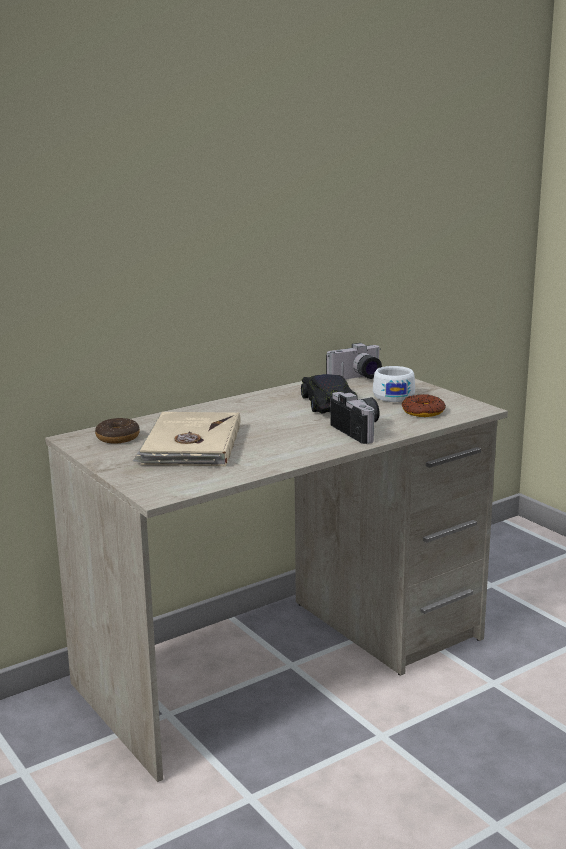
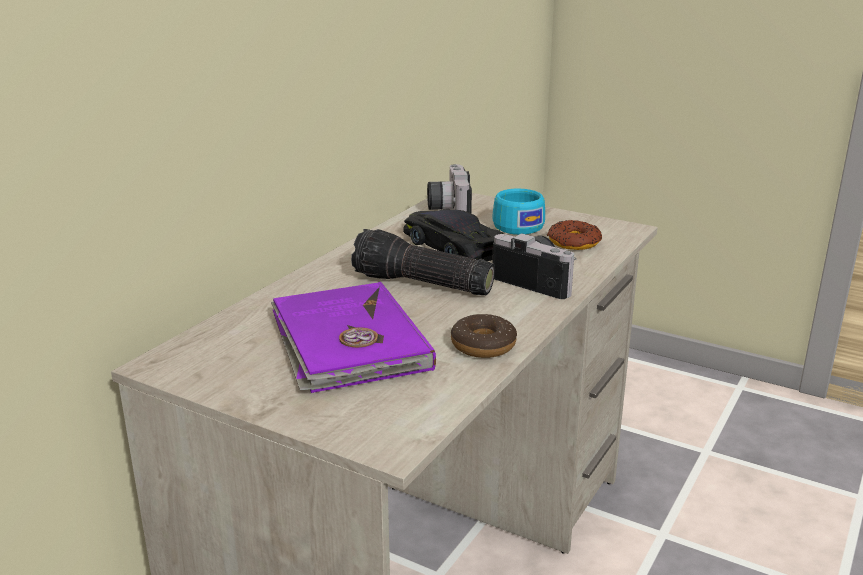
camera: 25 degrees left, 5 degrees up
donut [95,418,140,444] -> donut moved to [451,314,517,358]
beige book [133,412,241,467] -> purple book [271,282,436,393]
camera [326,343,382,379] -> camera turned 135 degrees clockwise [427,164,472,213]
white cup [373,366,415,402] -> turquoise cup [492,189,545,235]
none -> flashlight [351,229,495,295]

